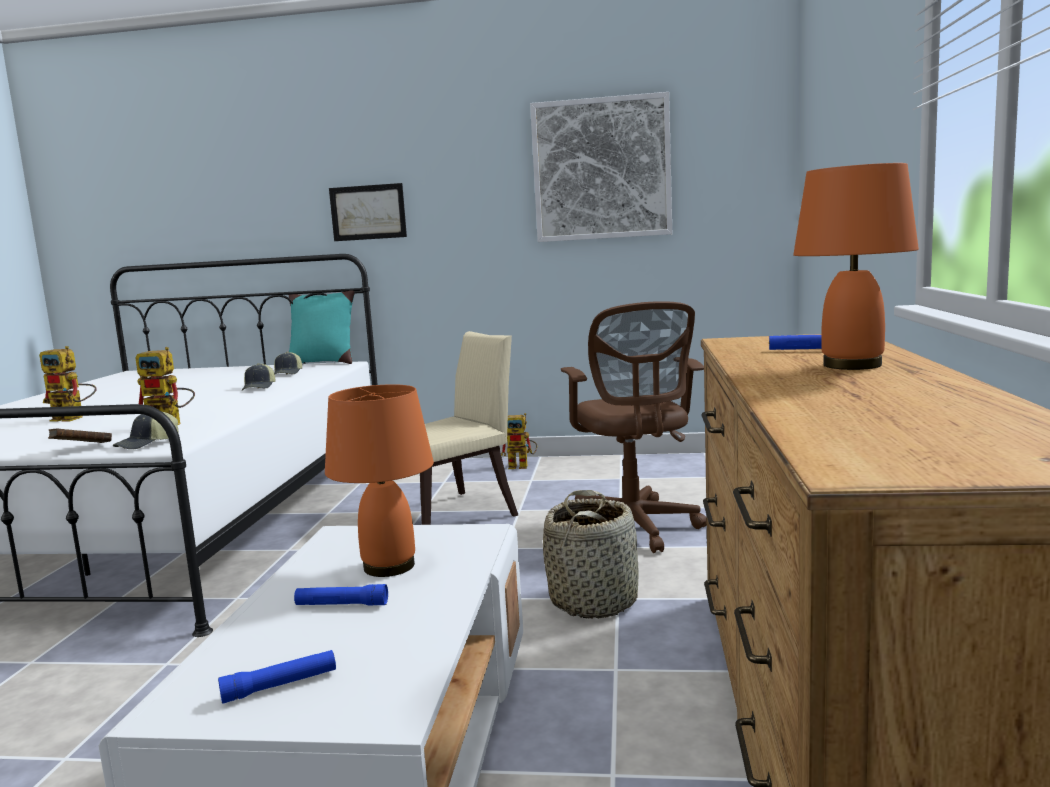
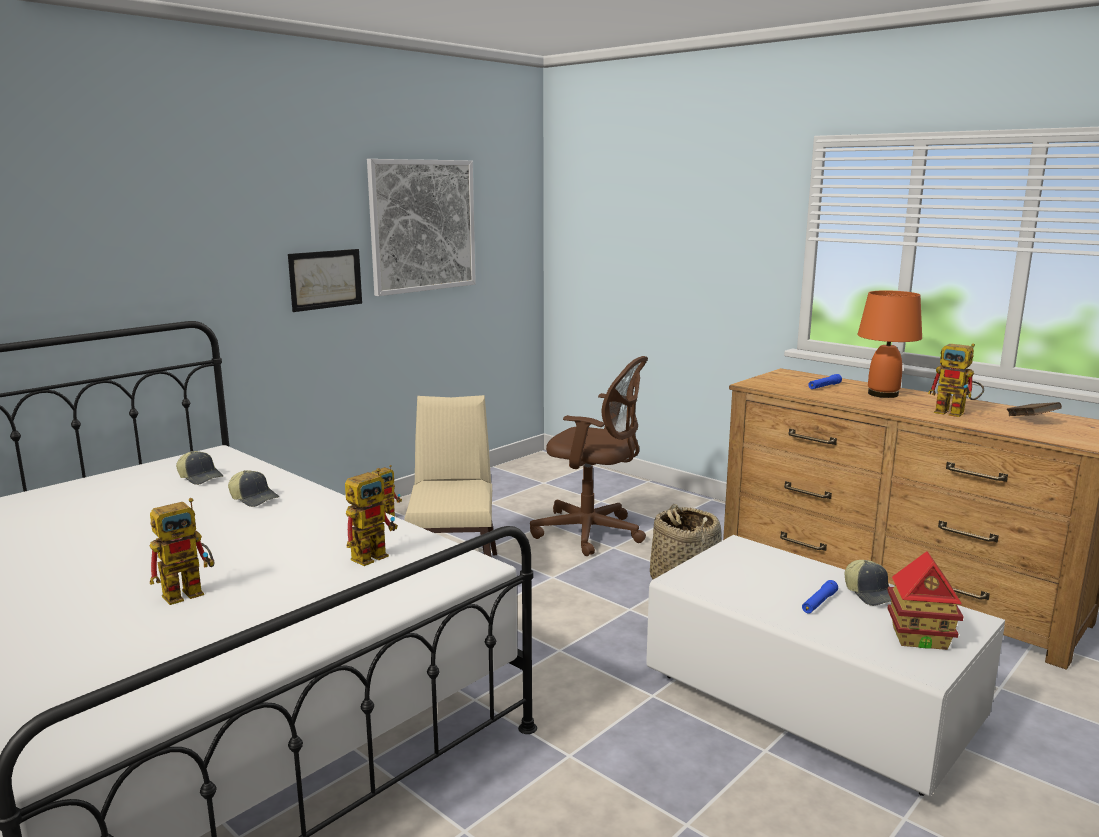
camera: 55 degrees left, 5 degrees up
brown book [48,428,112,443] -> brown book moved to [1007,402,1062,416]
cap [113,412,179,449] -> cap moved to [844,560,891,606]
blue flashlight [218,650,336,704] -> toy house [887,551,964,650]
turquoise pillow [289,290,355,364] -> none
orange table lamp [325,384,434,577] -> none
picture [329,183,407,241] -> picture moved to [288,249,362,312]
none -> toy robot [928,344,984,417]

